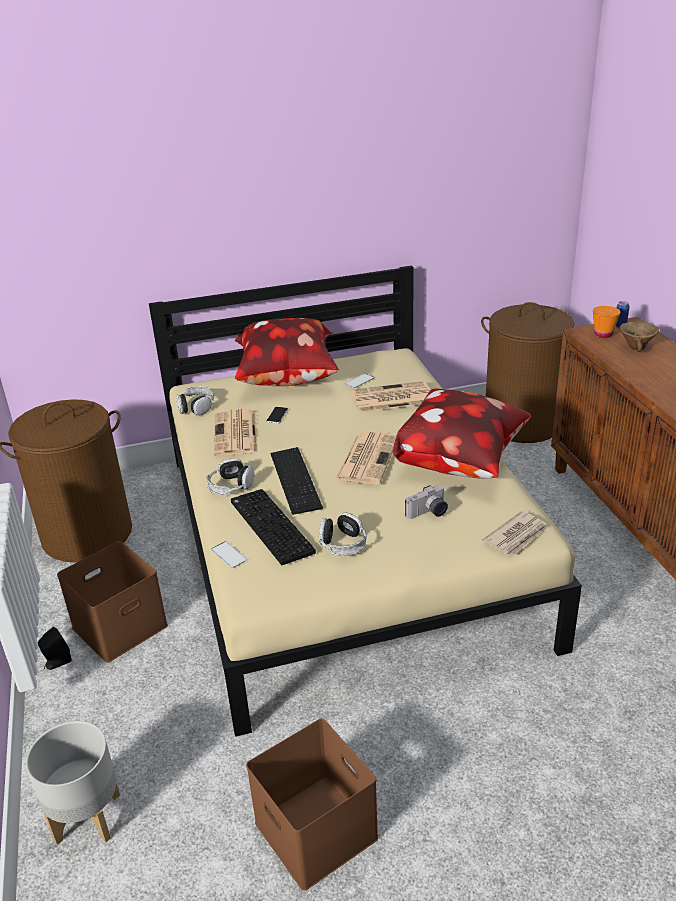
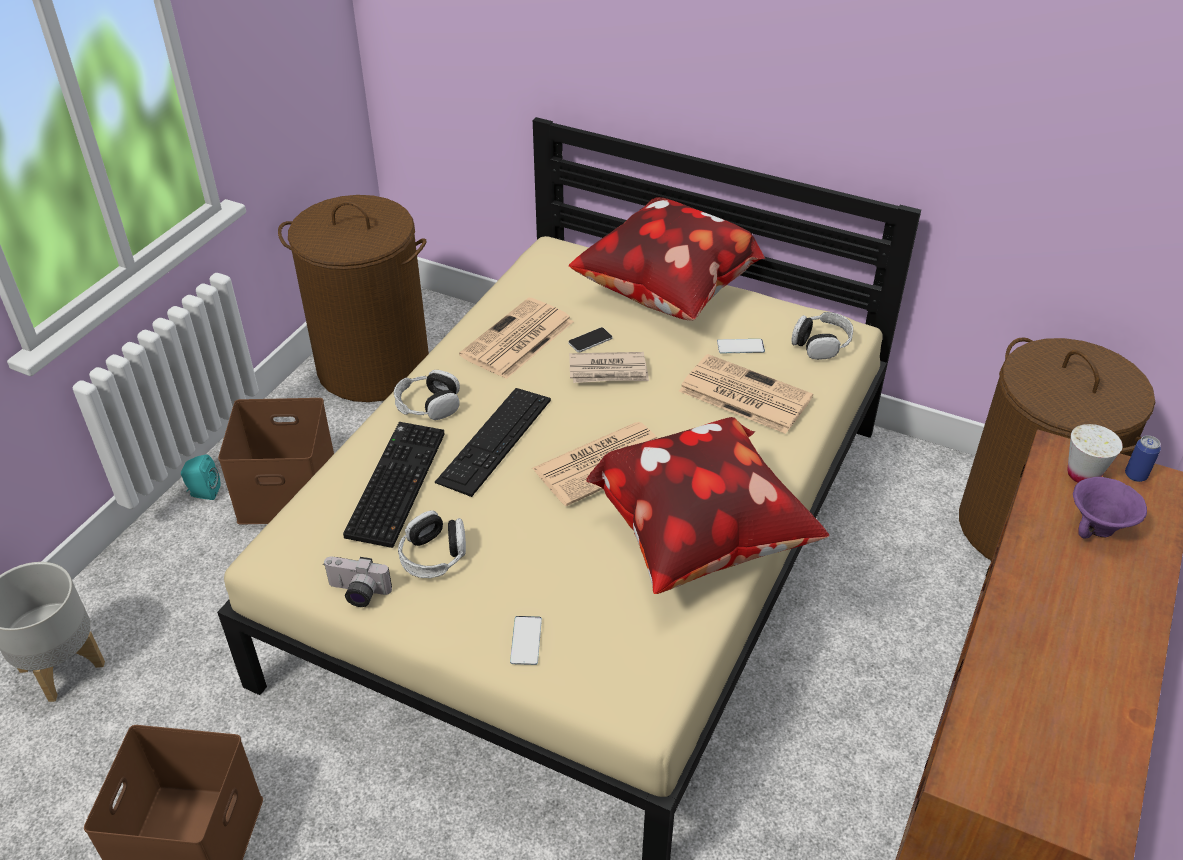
camera: 40 degrees right, 10 degrees up
black speaker [38,627,72,670] -> turquoise speaker [181,454,220,500]
headphones [177,386,214,416] -> headphones moved to [792,312,853,360]
phone [211,541,247,568] -> phone moved to [510,616,542,665]
camera [405,485,448,519] -> camera moved to [324,557,392,607]
newspaper [483,511,548,556] -> newspaper moved to [569,352,649,383]
orange cup [593,306,620,338] -> white cup [1068,424,1123,482]
brown bowl [619,322,659,352] -> purple bowl [1073,477,1147,539]

